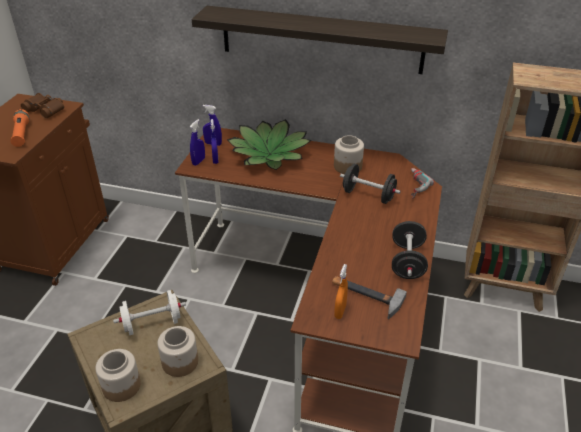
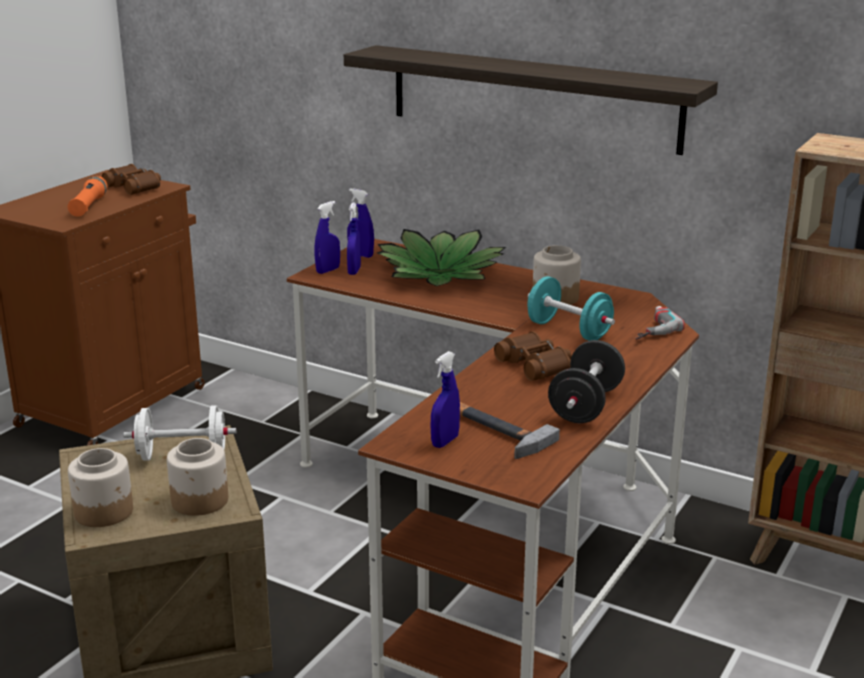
camera: 15 degrees right, 15 degrees down
orange spray bottle [334,264,348,319] -> blue spray bottle [431,351,460,448]
black dumbbell [340,164,401,204] -> turquoise dumbbell [527,276,615,341]
none -> brown binoculars [494,331,572,381]

